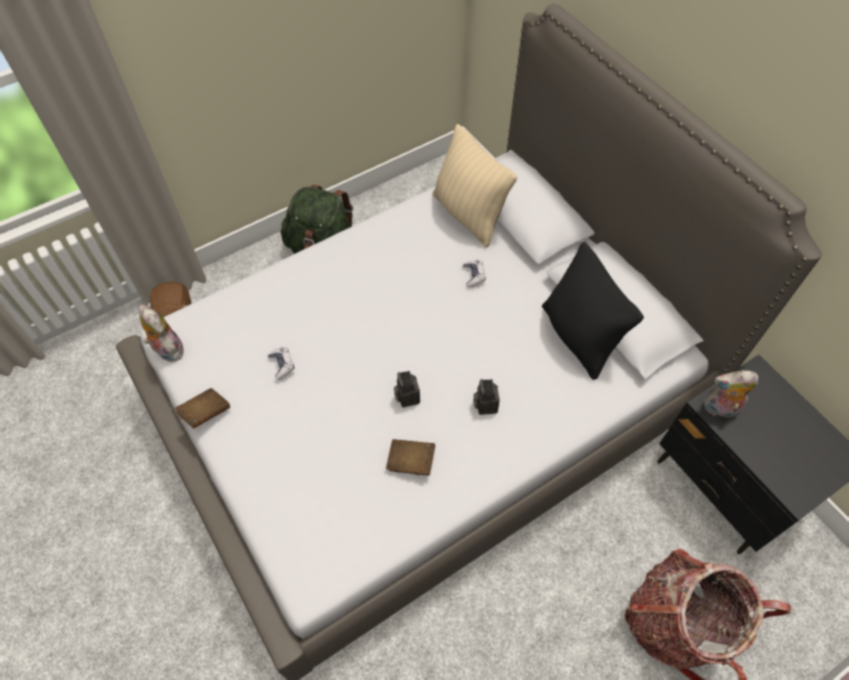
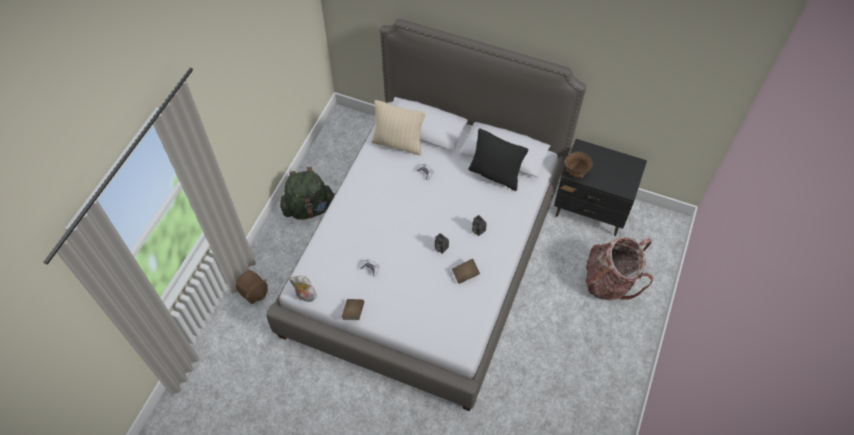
camera: 35 degrees left, 0 degrees up
plush toy [704,370,759,418] -> brown bowl [565,151,593,178]

